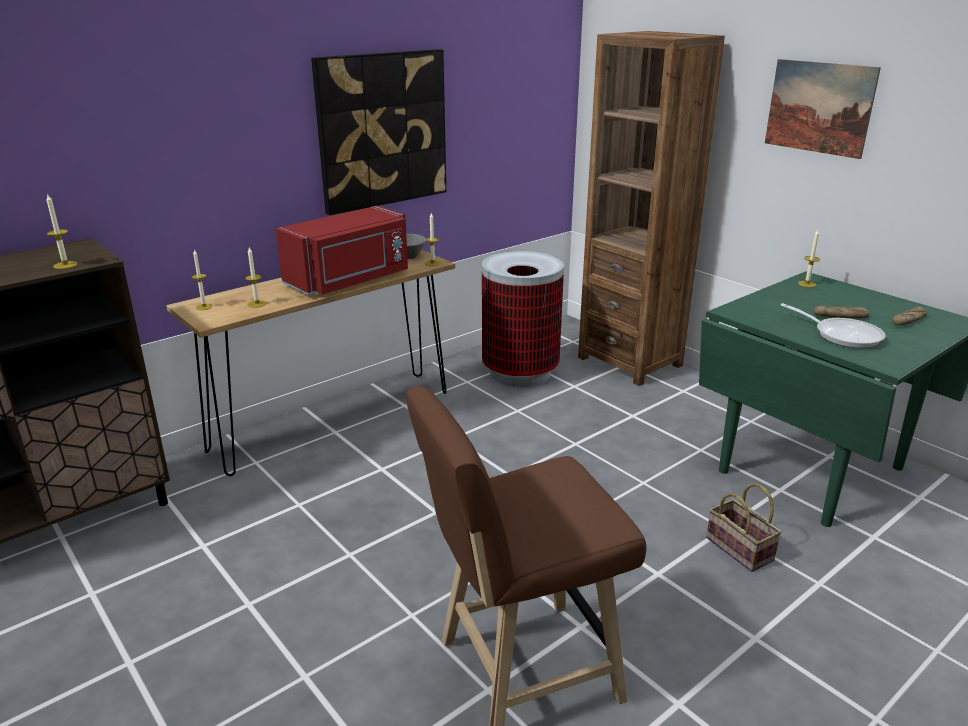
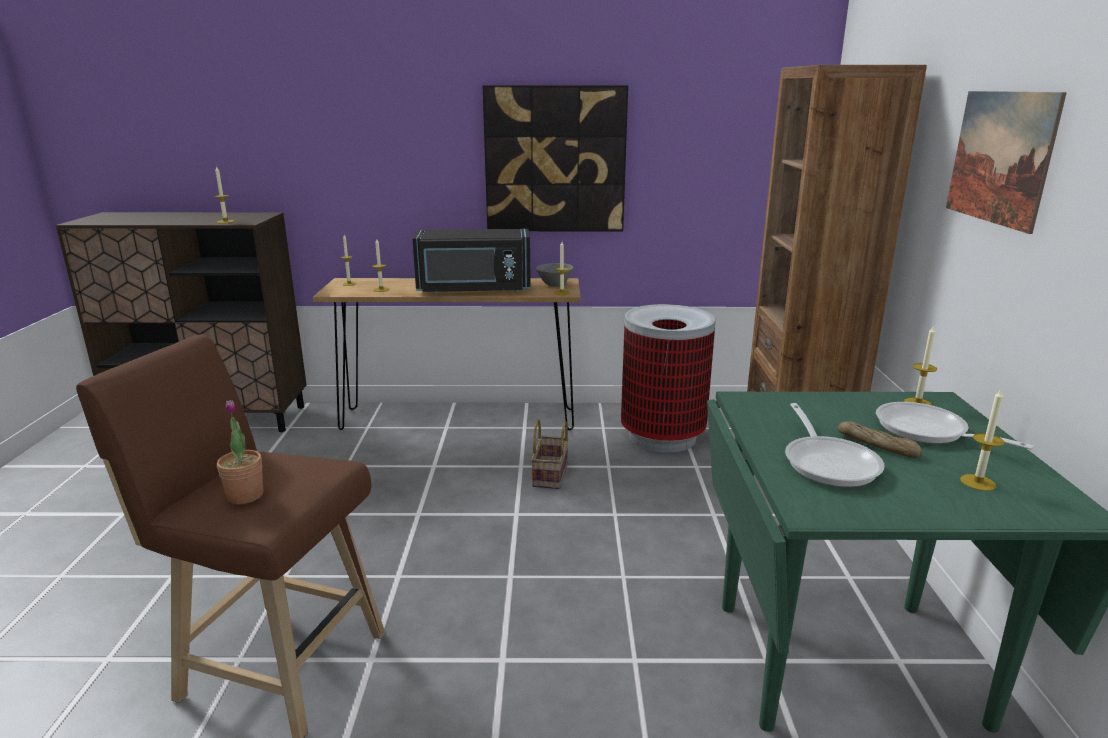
camera: 40 degrees right, 5 degrees down
red microwave [276,206,408,295] -> black microwave [412,229,531,294]
basket [706,483,782,572] -> basket moved to [531,419,569,489]
bread [893,306,927,325] -> candle [960,390,1005,491]
none -> potted plant [217,400,264,504]
none -> frying pan [876,402,1034,450]

